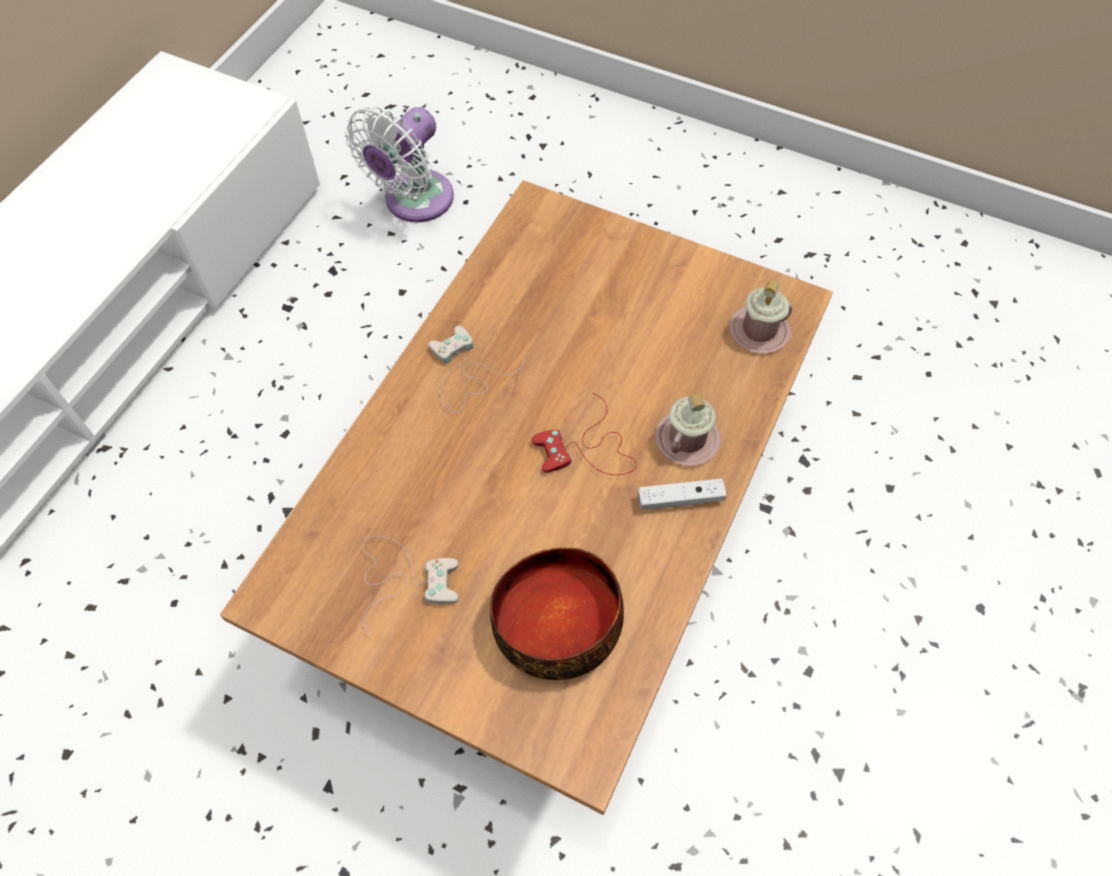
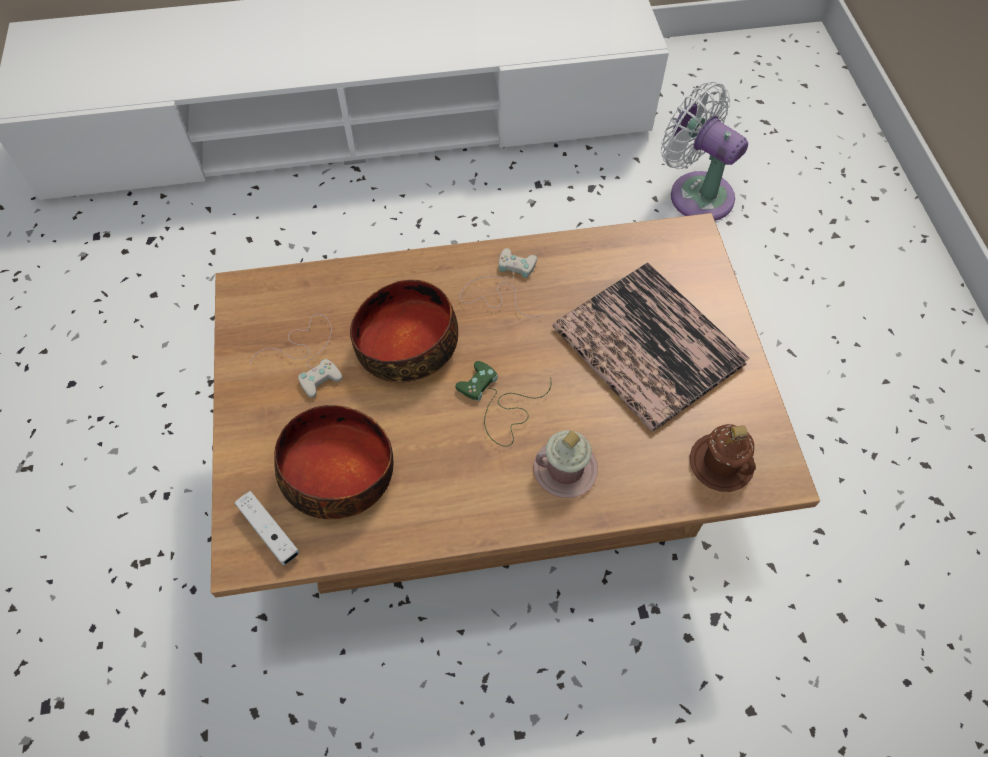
camera: 55 degrees right, 0 degrees up
white fan [345,107,454,223] -> white fan turned 45 degrees clockwise [661,82,748,221]
red game controller [531,393,637,475] -> green game controller [455,361,552,447]
white game controller [638,478,726,510] -> white game controller moved to [235,491,300,565]
pink mug [729,280,792,353] -> brown mug [690,424,756,492]
none -> bowl [350,280,458,383]
none -> book [553,262,750,432]

